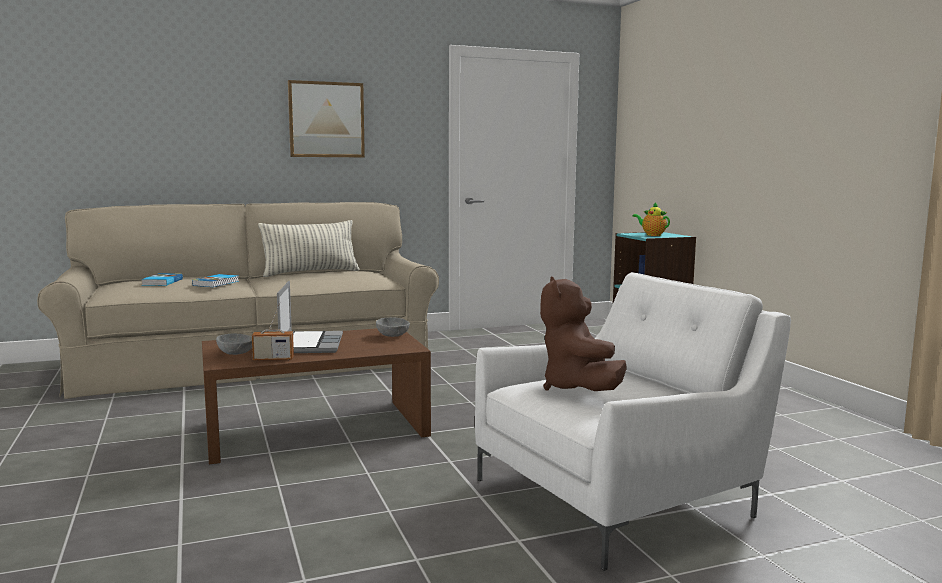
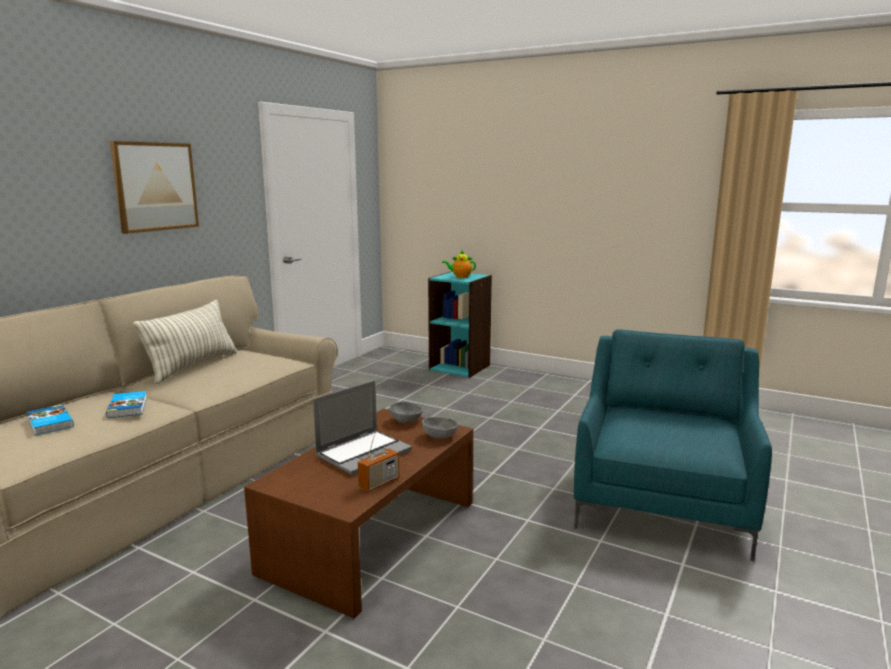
camera: 40 degrees left, 5 degrees up
grey bowl [216,334,252,355] -> grey bowl moved to [422,417,458,439]
laptop [277,281,343,353] -> laptop turned 90 degrees clockwise [313,380,412,475]
white armchair [475,272,791,571] -> turquoise armchair [574,329,772,561]
brown plush toy [540,276,626,391] -> none

